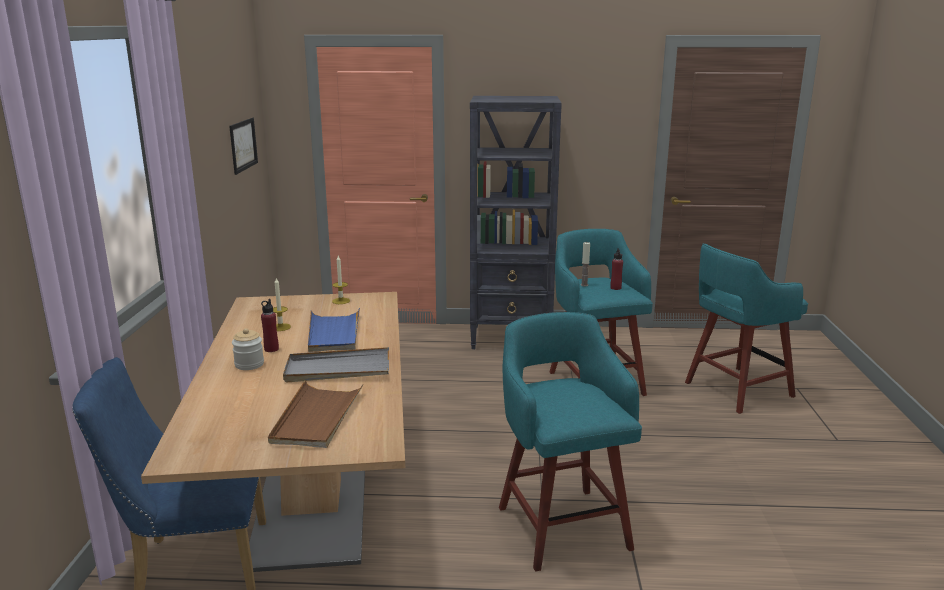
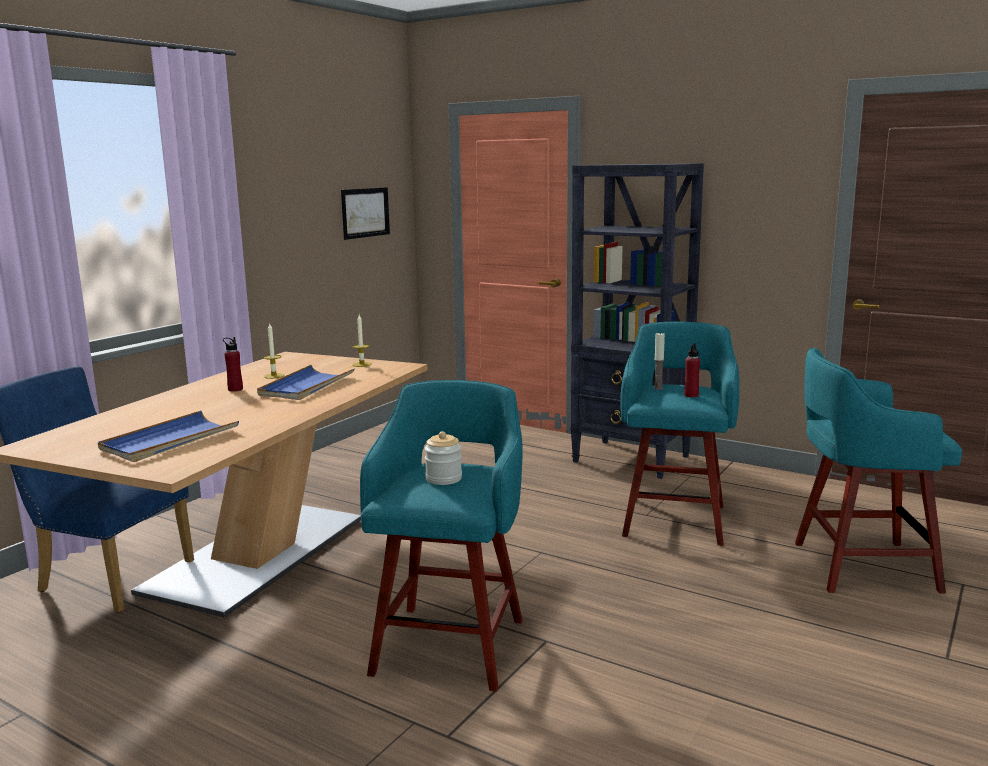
camera: 30 degrees right, 5 degrees down
jar [232,328,264,370] -> jar moved to [424,431,462,485]
brown tray [268,380,363,448] -> blue tray [98,410,239,462]
grey tray [283,347,389,382] -> none

